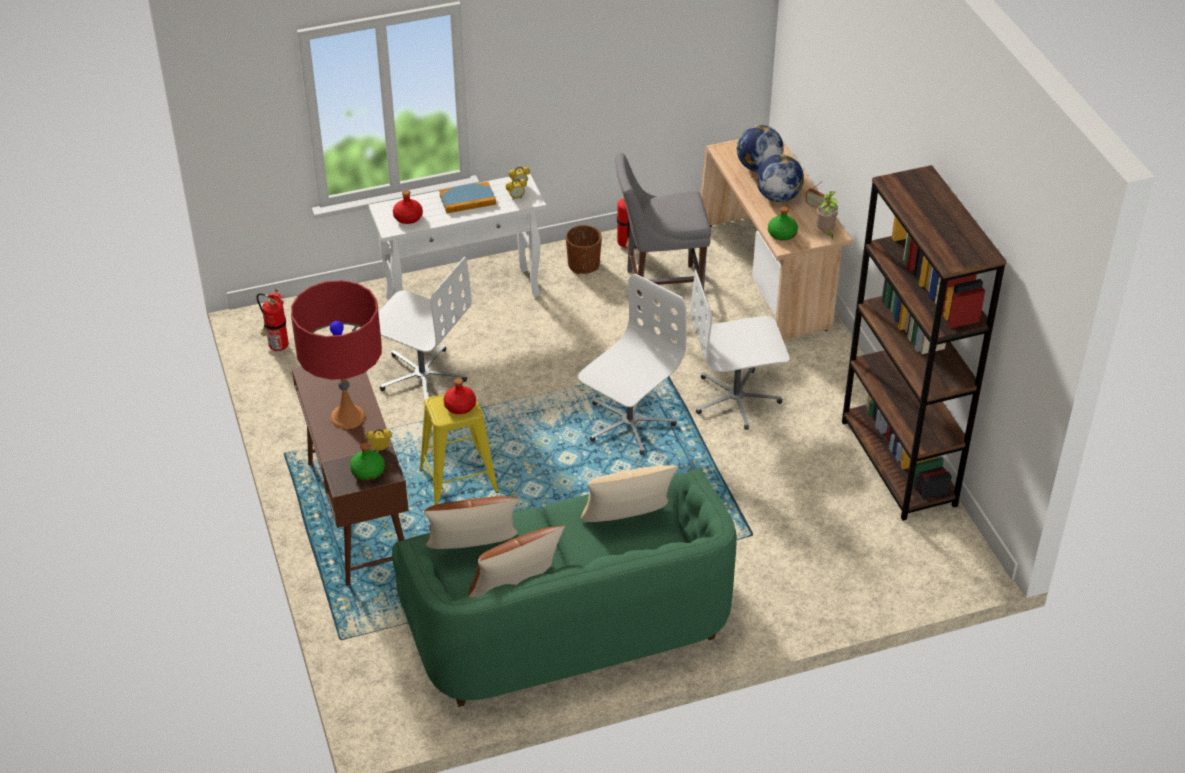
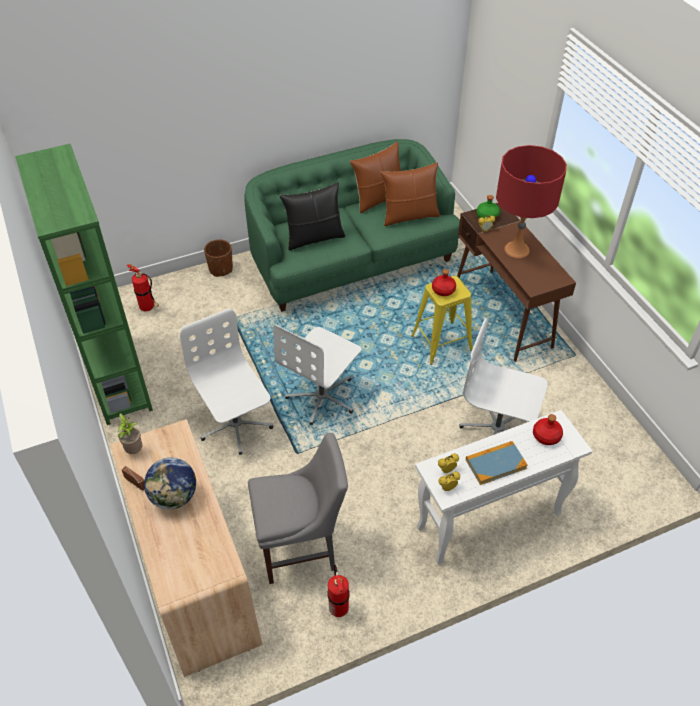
camera: 175 degrees right, 5 degrees up
fire extinguisher [257,289,289,351] -> fire extinguisher moved to [127,264,159,312]
brown planter [566,225,602,274] -> brown planter moved to [204,239,233,277]
beige pillow [581,465,679,522] -> black pillow [280,182,345,251]
white office chair [690,270,790,430] -> white office chair turned 105 degrees counterclockwise [180,309,273,455]
globe [736,125,784,172] -> none
green bottle [768,206,798,241] -> none
brown bookcase [842,165,1007,521] -> green bookcase [15,144,153,425]

